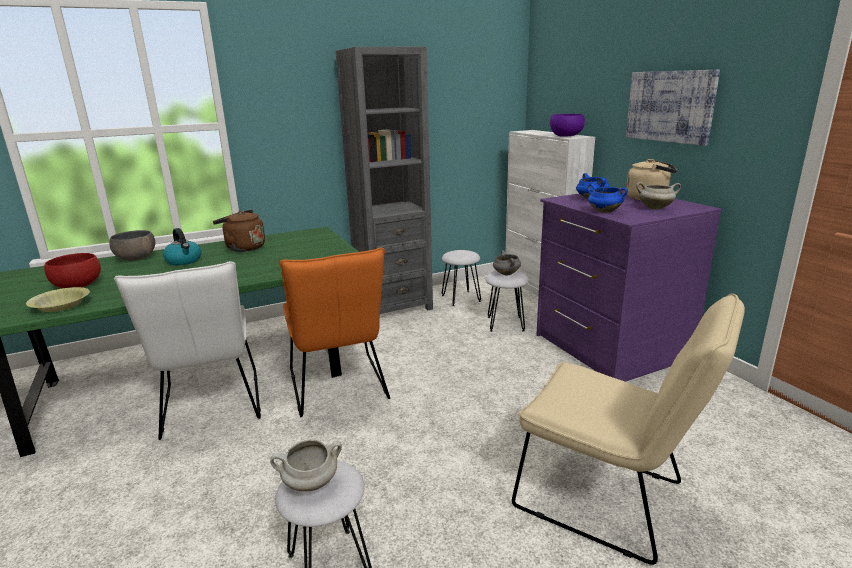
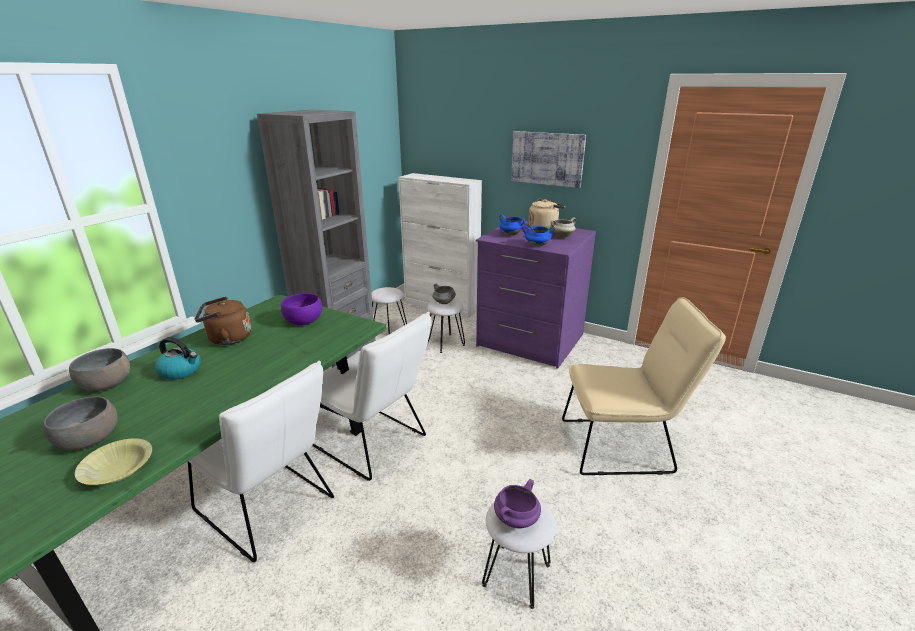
camera: 35 degrees left, 5 degrees up
red bowl [44,253,101,288] -> grey bowl [43,396,118,450]
white cooking pot [270,440,342,491] -> purple cooking pot [494,479,541,529]
orange chair [280,247,390,417] -> white chair [312,312,431,481]
purple bowl [550,114,585,137] -> purple bowl moved to [281,293,322,325]

